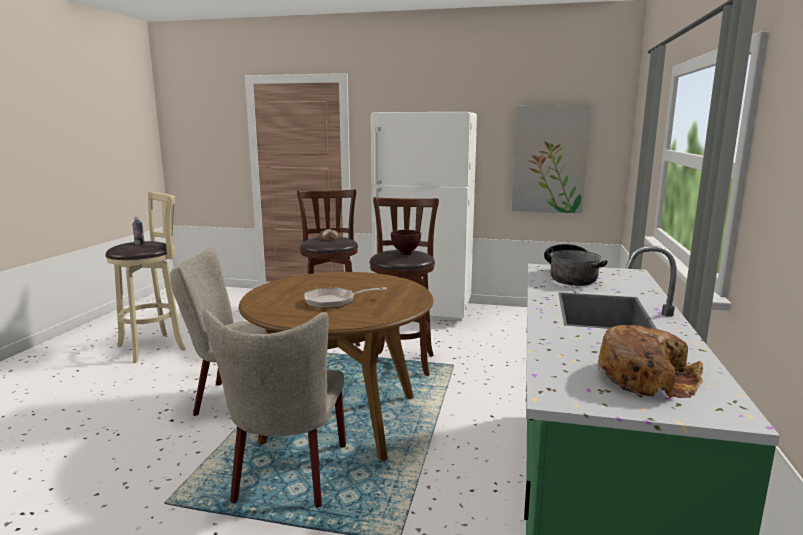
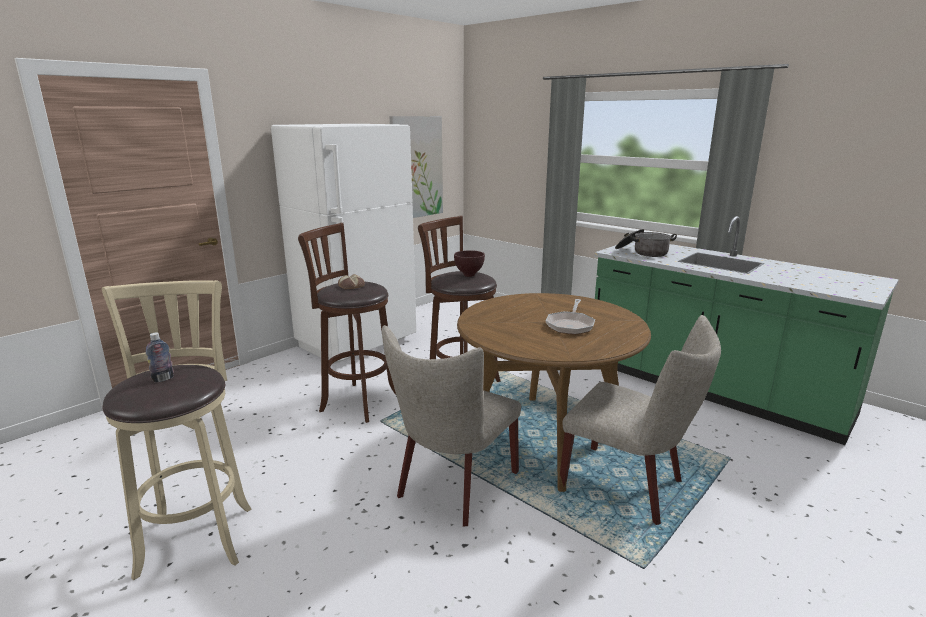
camera: 60 degrees left, 5 degrees up
bread [598,325,703,398] -> none

